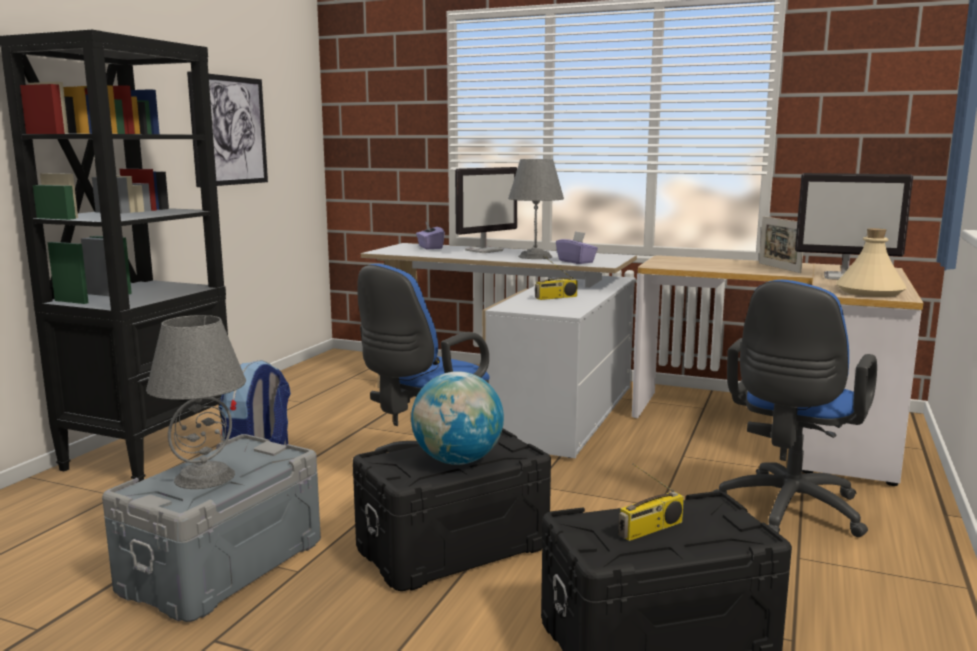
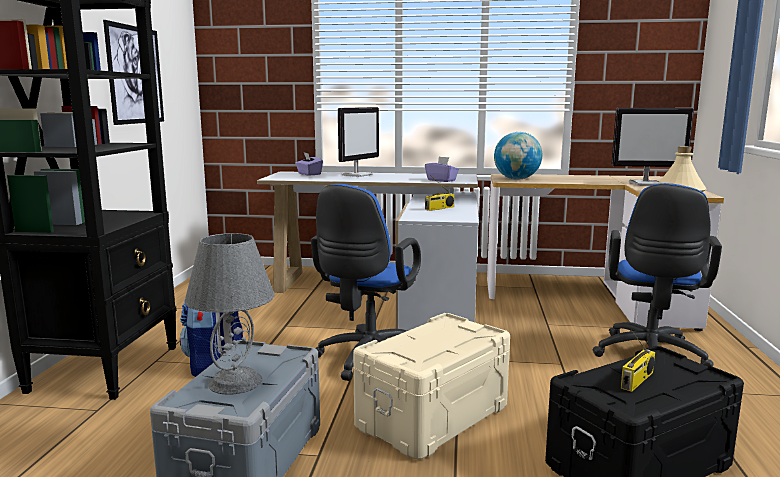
camera: 15 degrees left, 0 degrees up
black storage box [353,429,551,591] -> beige storage box [353,313,510,459]
globe [411,371,504,465] -> globe moved to [494,132,542,180]
grey table lamp [508,159,564,259] -> none
picture frame [759,216,803,273] -> none

